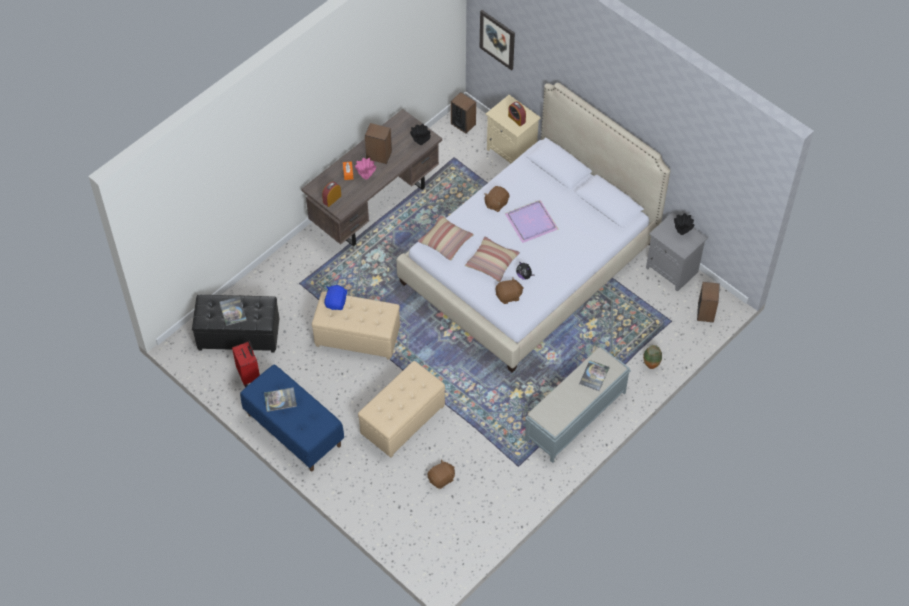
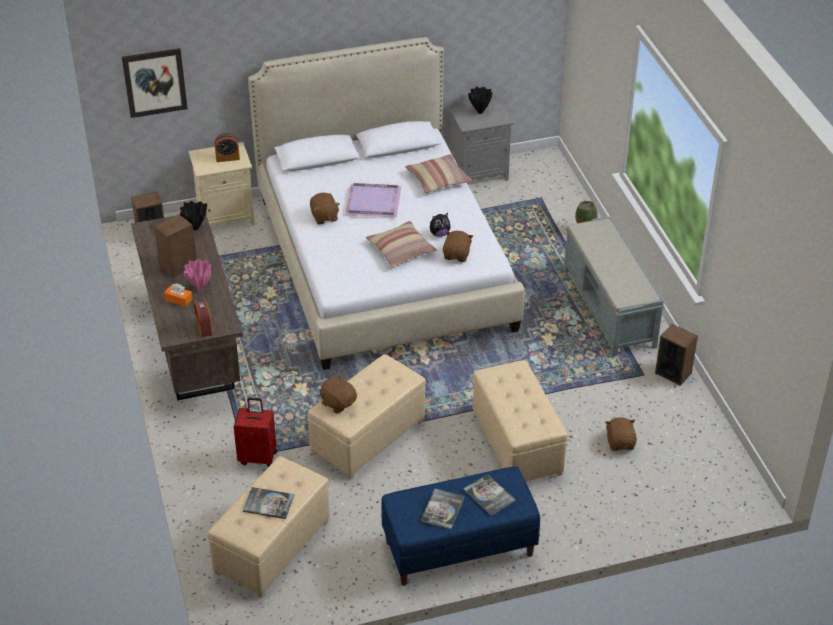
camera: 60 degrees left, 15 degrees down
black ottoman [192,295,279,353] -> beige ottoman [208,456,330,598]
red suitcase [232,341,260,387] -> red suitcase moved to [234,398,277,467]
blue plush toy [324,285,348,310] -> brown plush toy [319,374,357,414]
pillow [418,215,474,261] -> pillow moved to [405,154,472,193]
book [579,360,610,391] -> book moved to [464,474,516,516]
speaker [697,282,720,323] -> speaker moved to [655,324,698,386]

